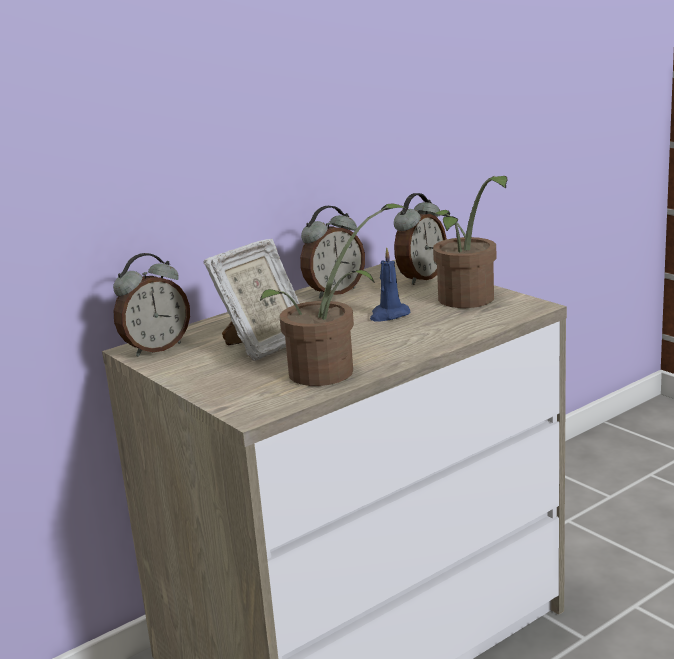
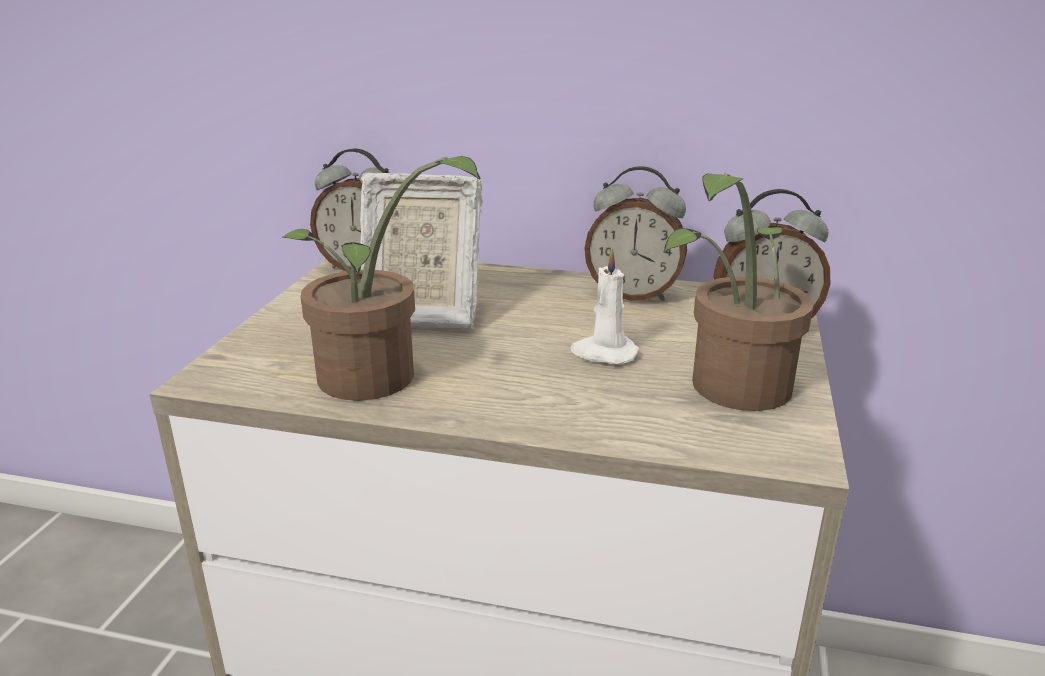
camera: 50 degrees right, 5 degrees up
blue candle [370,247,410,322] -> white candle [571,248,639,364]

